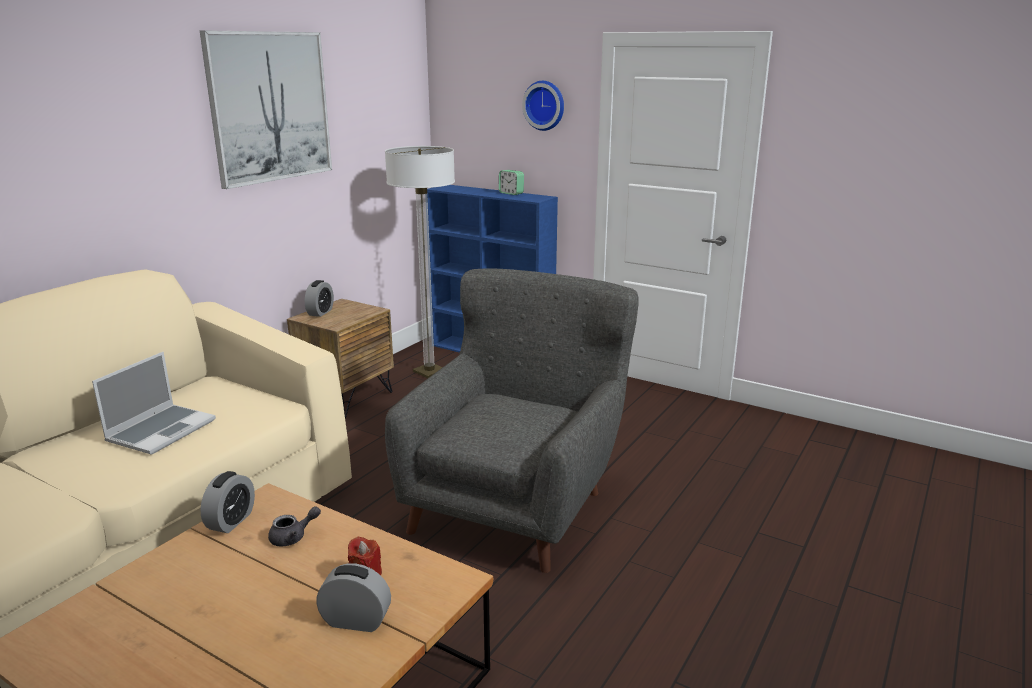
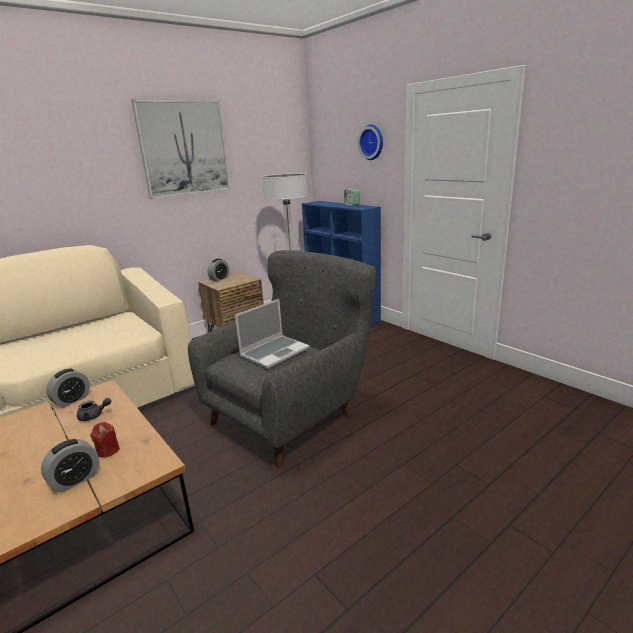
camera: 20 degrees right, 0 degrees up
laptop [92,352,216,455] -> laptop moved to [235,299,310,369]
alarm clock [316,563,391,632] -> alarm clock turned 105 degrees clockwise [41,439,99,492]

